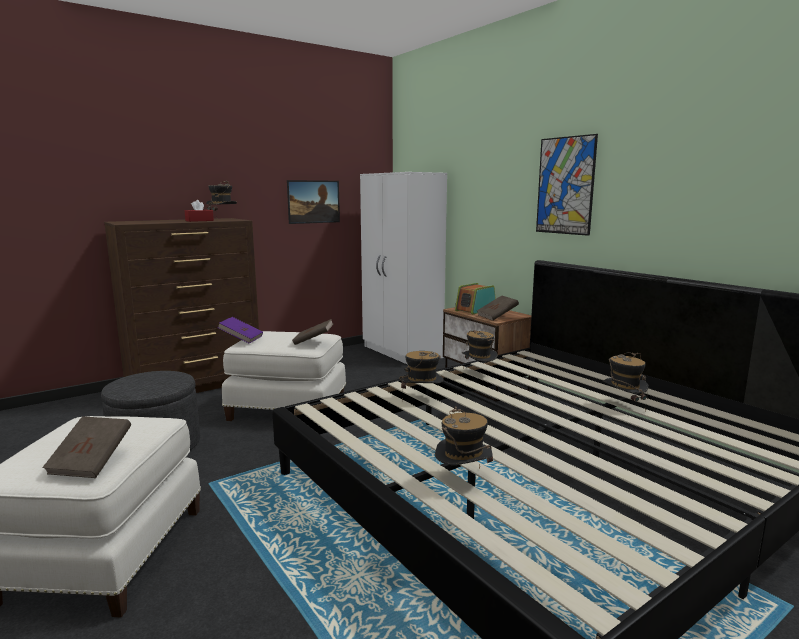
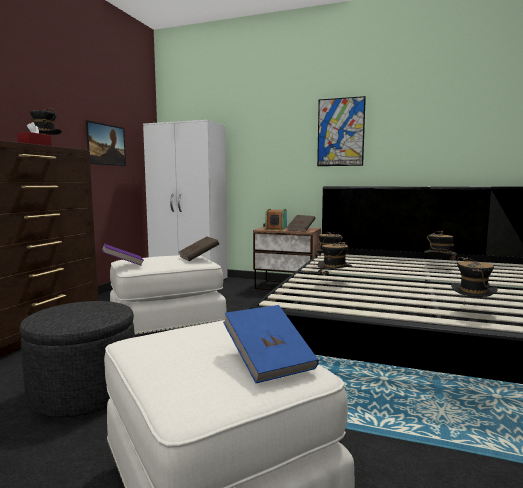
camera: 35 degrees left, 5 degrees down
brown book [42,416,131,478] -> blue book [223,305,319,383]

